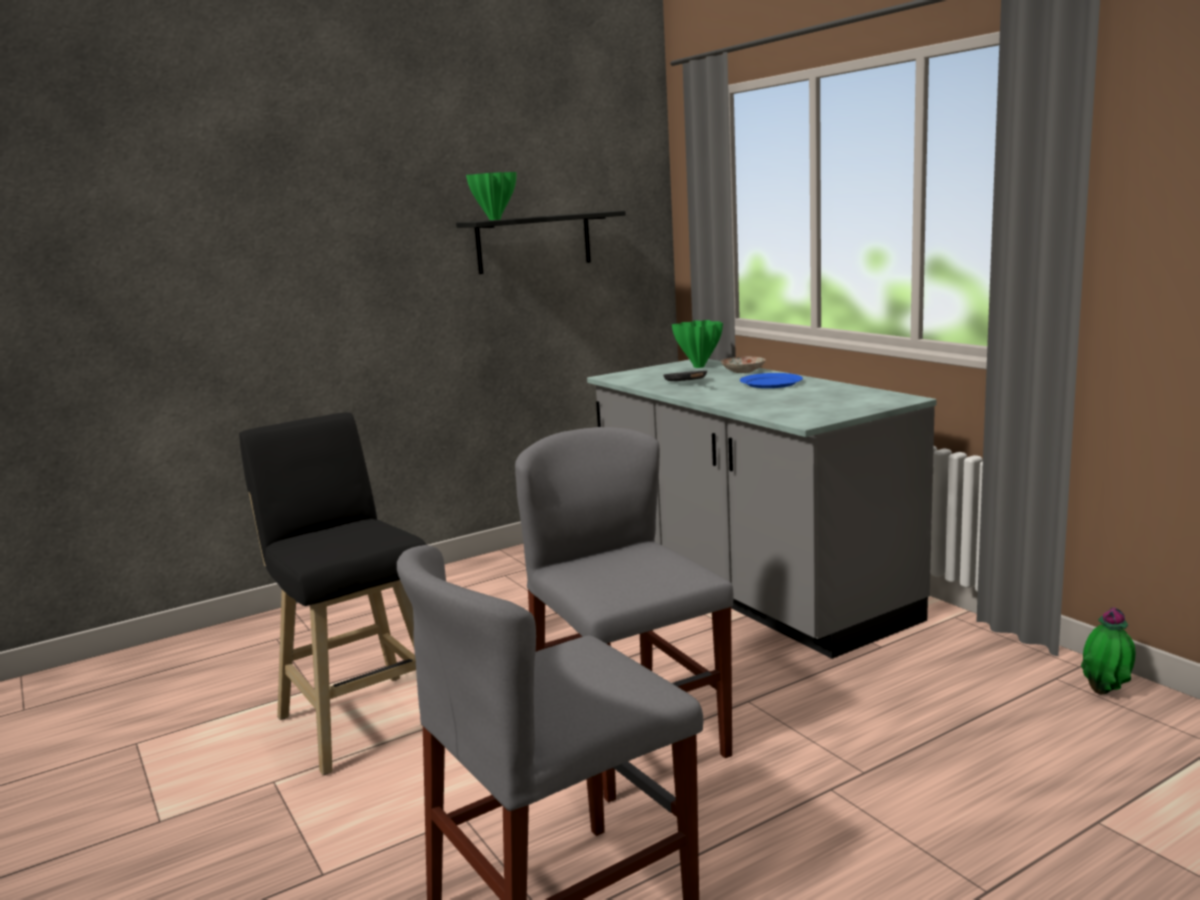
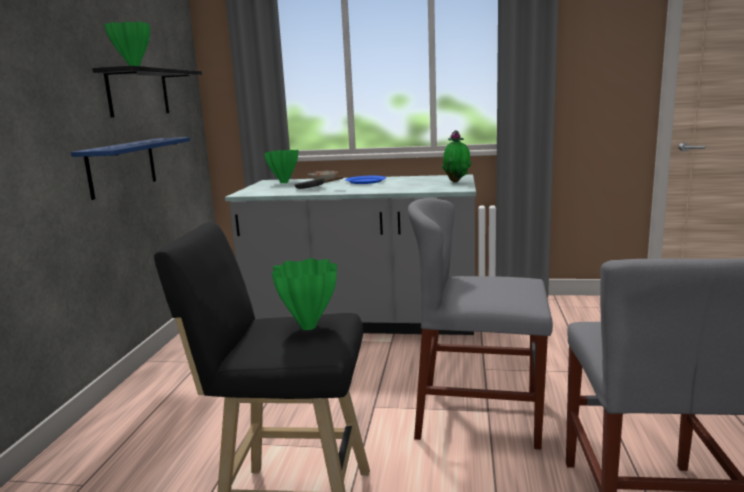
camera: 50 degrees left, 0 degrees up
potted plant [1081,607,1135,694] -> potted plant moved to [442,130,472,182]
none -> blue shelf [71,137,190,200]
none -> green vase [272,258,337,330]

